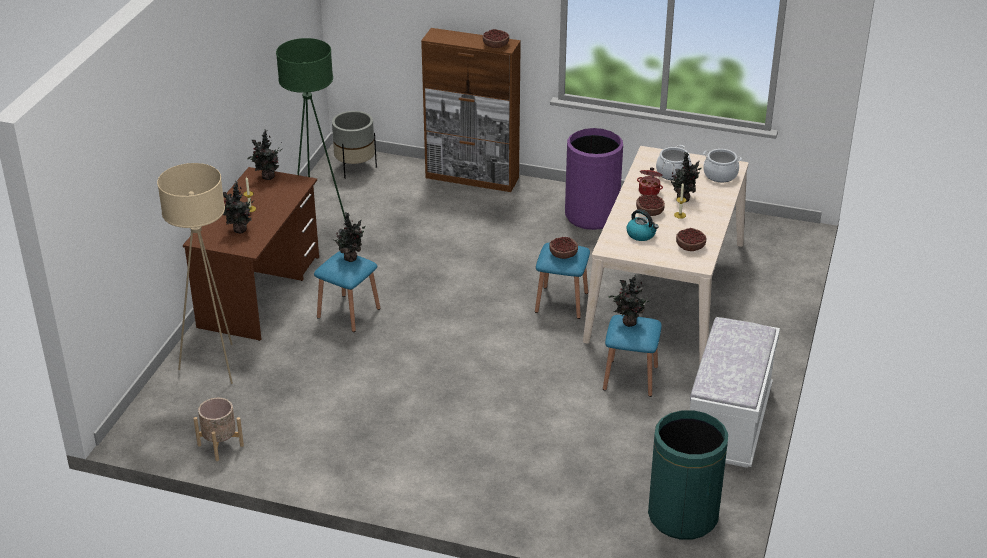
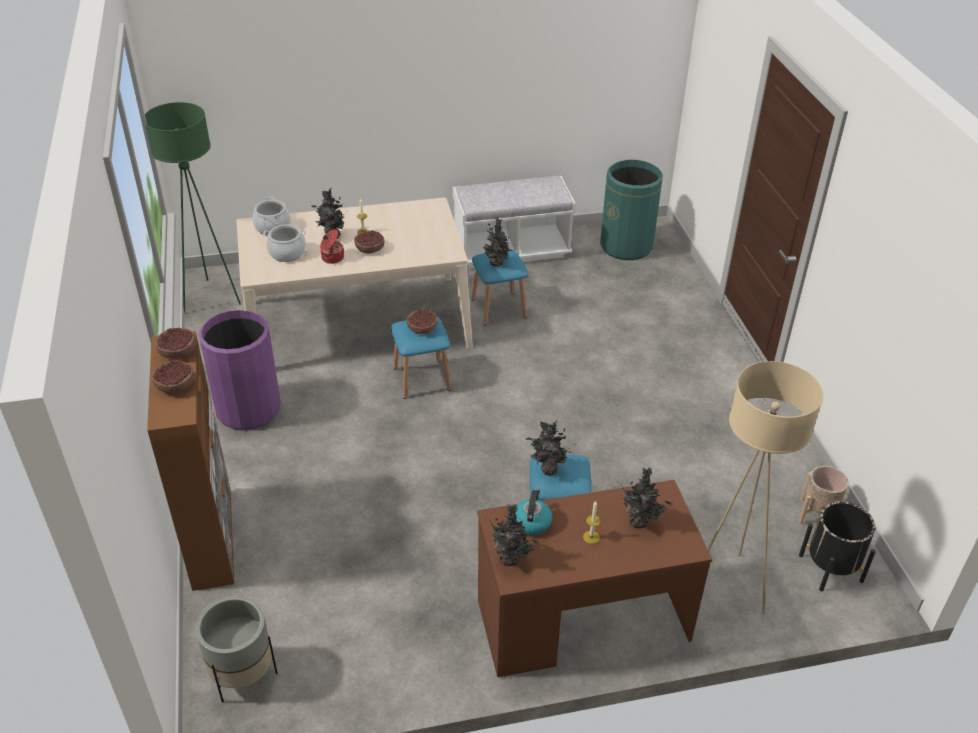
camera: 120 degrees left, 5 degrees up
green floor lamp [276,38,345,219] -> green floor lamp moved to [145,102,241,312]
kettle [627,209,659,241] -> kettle moved to [516,489,552,535]
bowl [676,228,706,251] -> bowl moved to [152,360,194,394]
none -> black planter [799,501,876,591]

